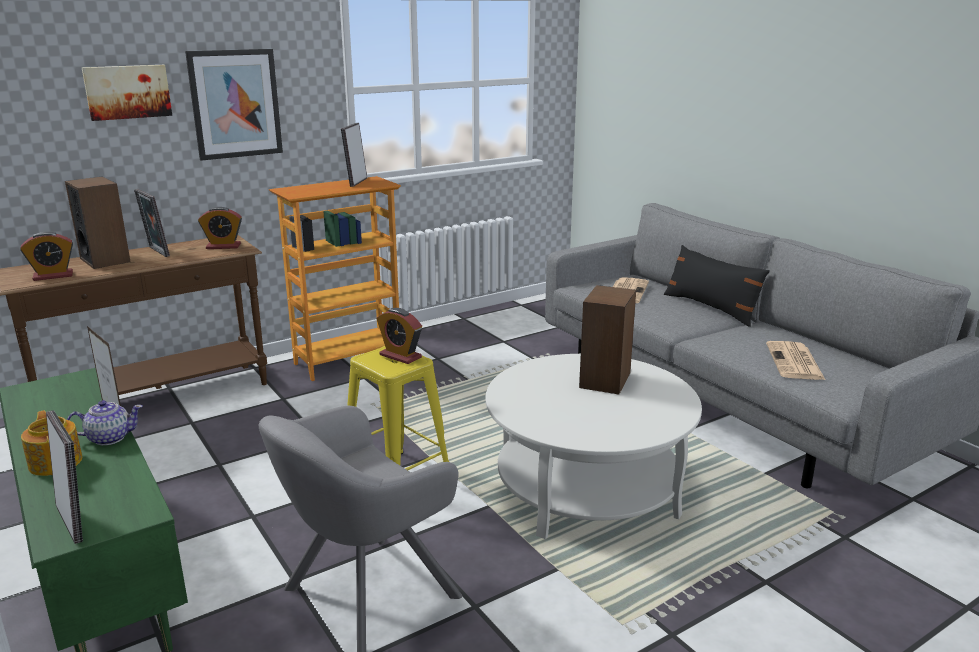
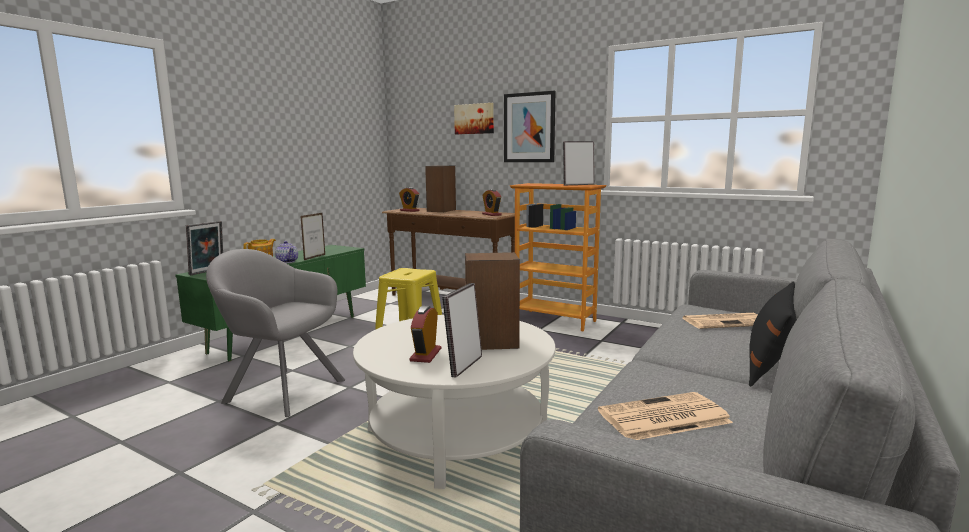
camera: 65 degrees right, 10 degrees down
picture frame [134,189,170,257] -> picture frame moved to [442,283,482,377]
alarm clock [377,308,422,364] -> alarm clock moved to [409,306,441,363]

